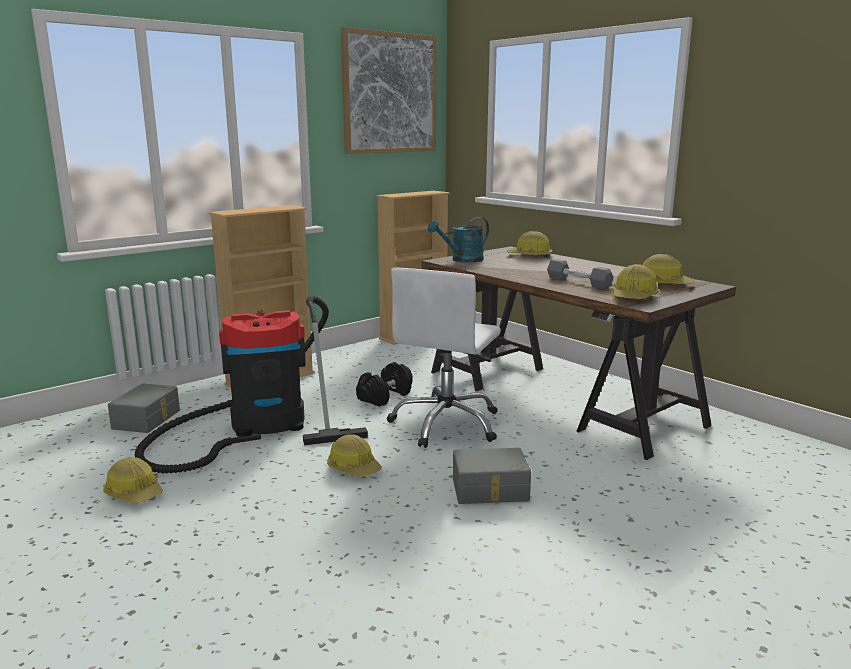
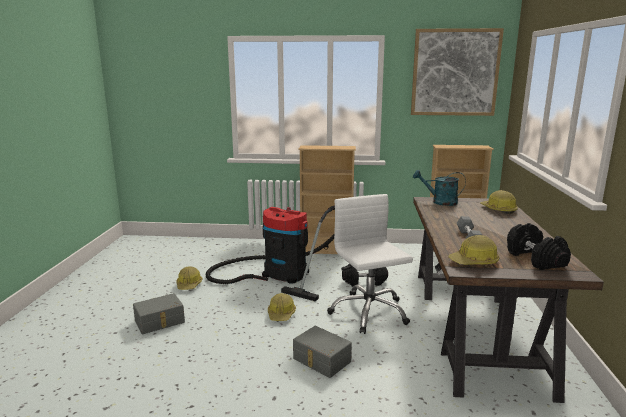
camera: 45 degrees right, 0 degrees up
grey storage box [108,383,180,433] -> grey storage box moved to [133,293,185,334]
white office chair [387,268,501,448] -> white office chair turned 90 degrees clockwise [327,194,413,334]
hard hat [642,254,694,284] -> black dumbbell [507,223,571,270]

